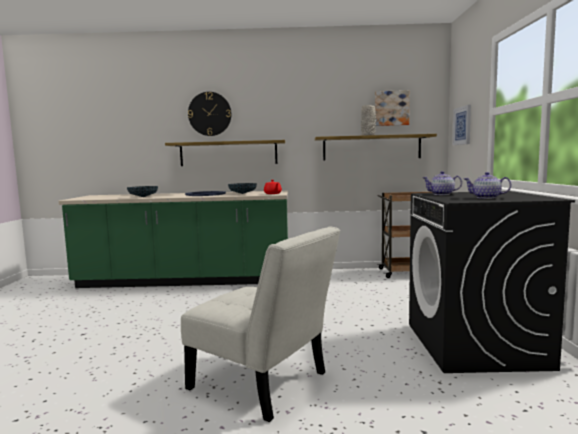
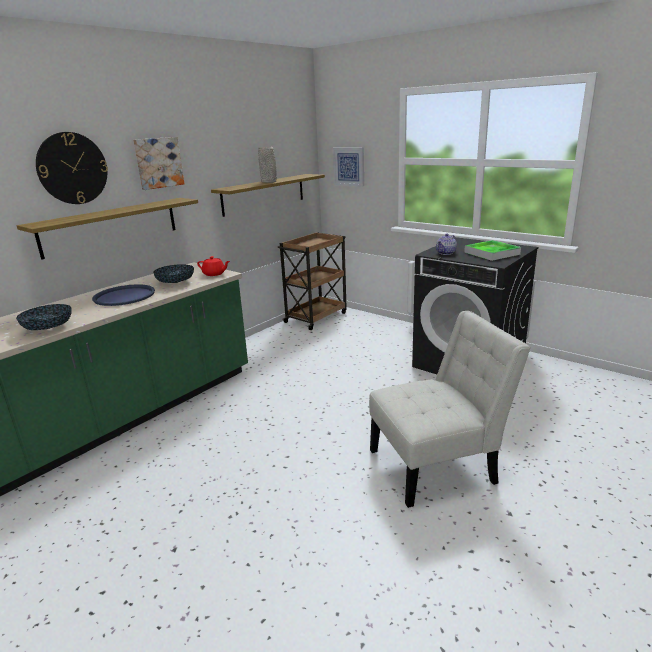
camera: 50 degrees left, 15 degrees up
picture [375,90,410,126] -> picture moved to [133,137,184,190]
teapot [464,172,511,199] -> tray [464,240,521,261]

